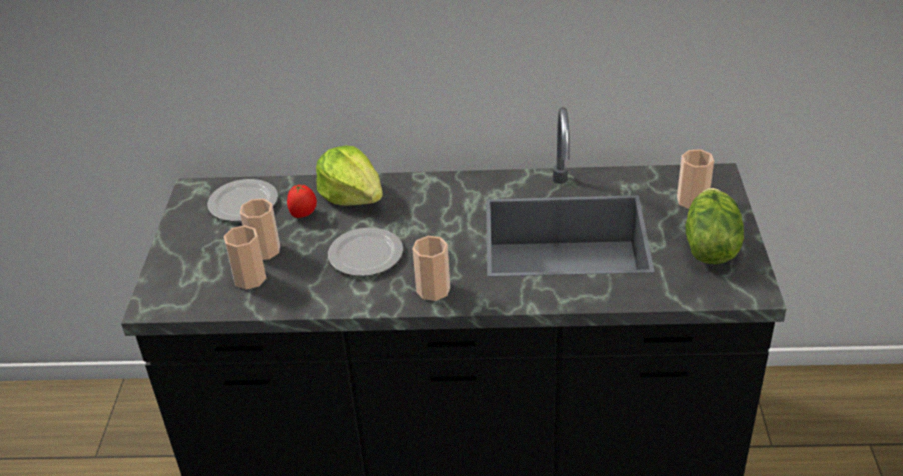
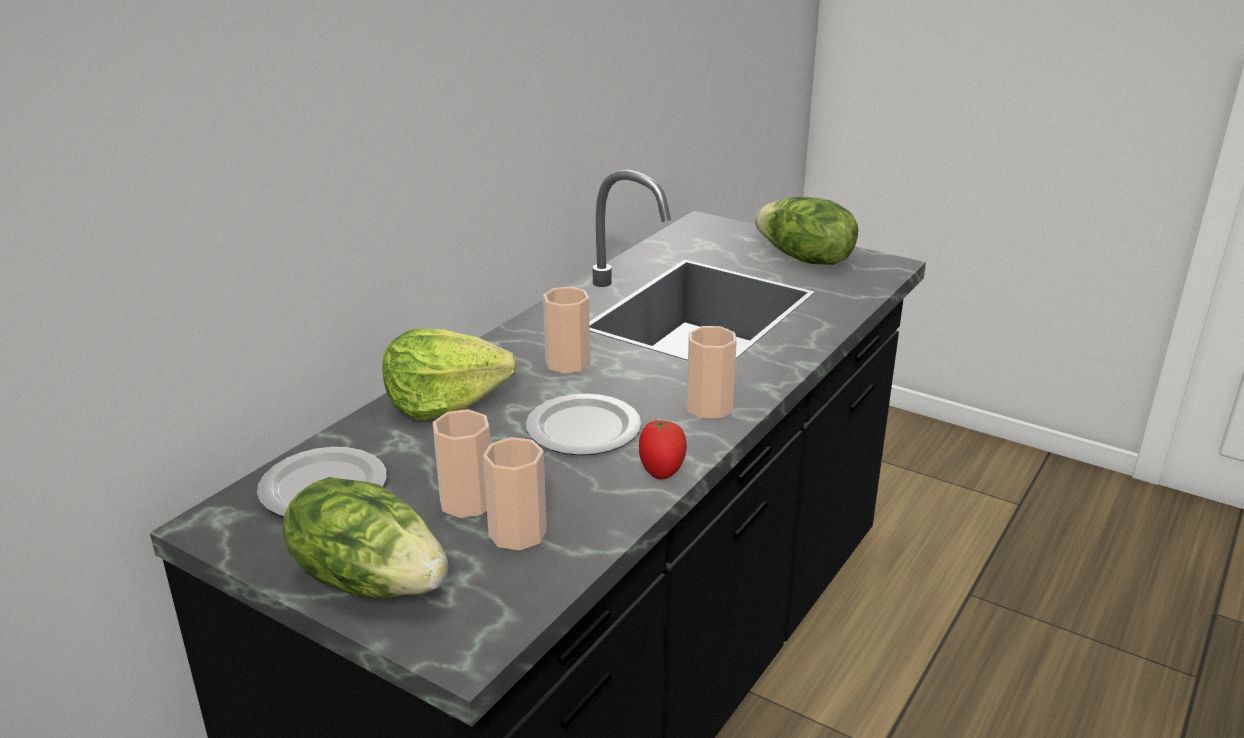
camera: 60 degrees left, 10 degrees down
tomato [287,185,317,218] -> tomato moved to [639,419,687,480]
cup [677,149,714,209] -> cup moved to [543,287,590,374]
none -> lettuce [282,477,448,598]

